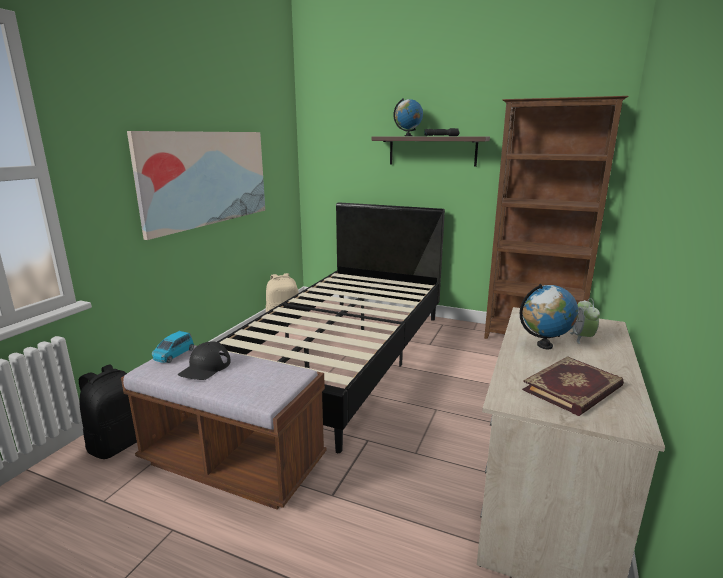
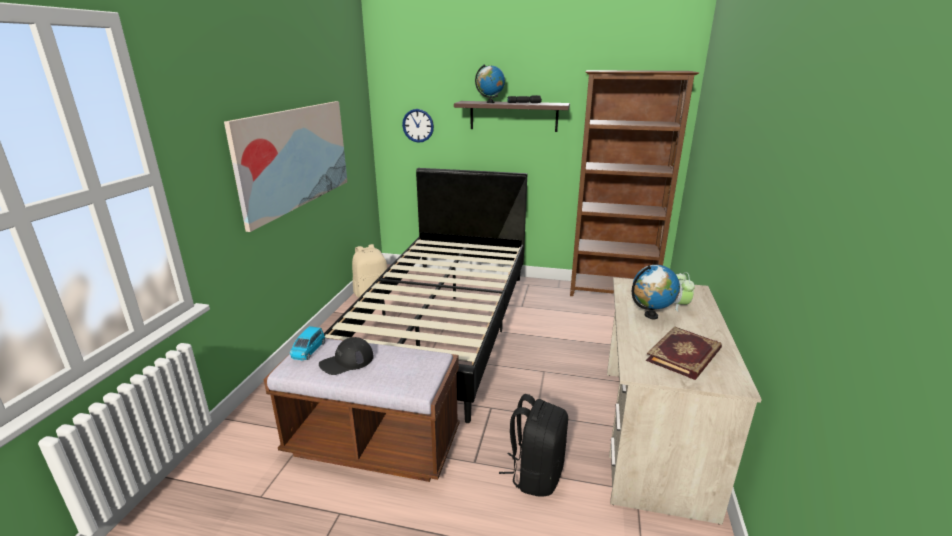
camera: 10 degrees left, 5 degrees up
black backpack [79,364,137,459] -> black backpack moved to [499,394,568,497]
black cap [178,342,231,380] -> black cap turned 45 degrees clockwise [319,337,374,375]
none -> wall clock [402,109,434,143]

